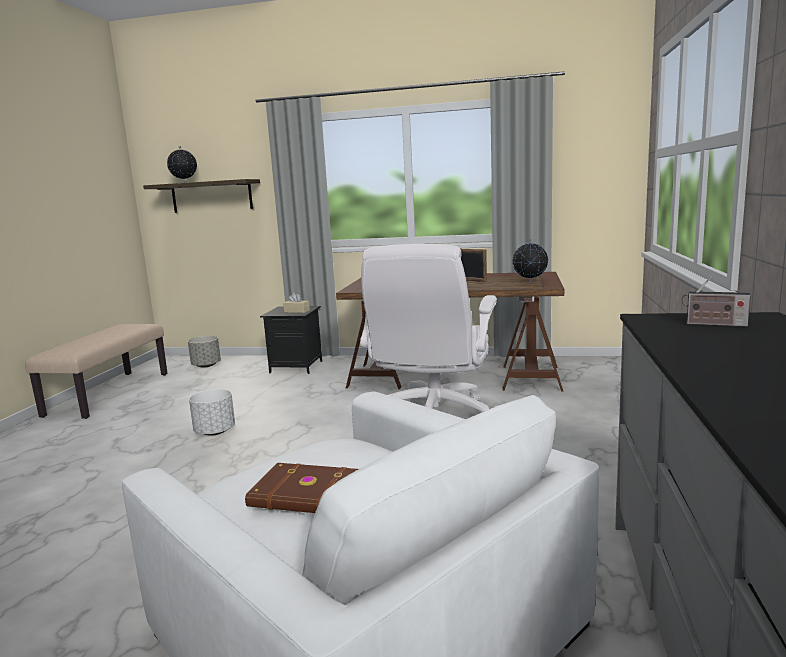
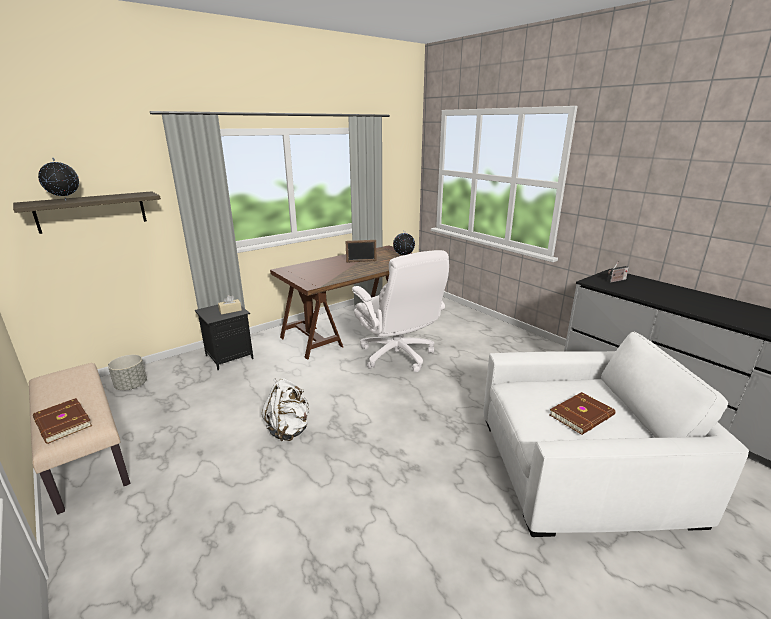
camera: 50 degrees left, 10 degrees up
white planter [189,389,235,436] -> white backpack [262,378,310,441]
none -> brown book [33,398,92,444]

